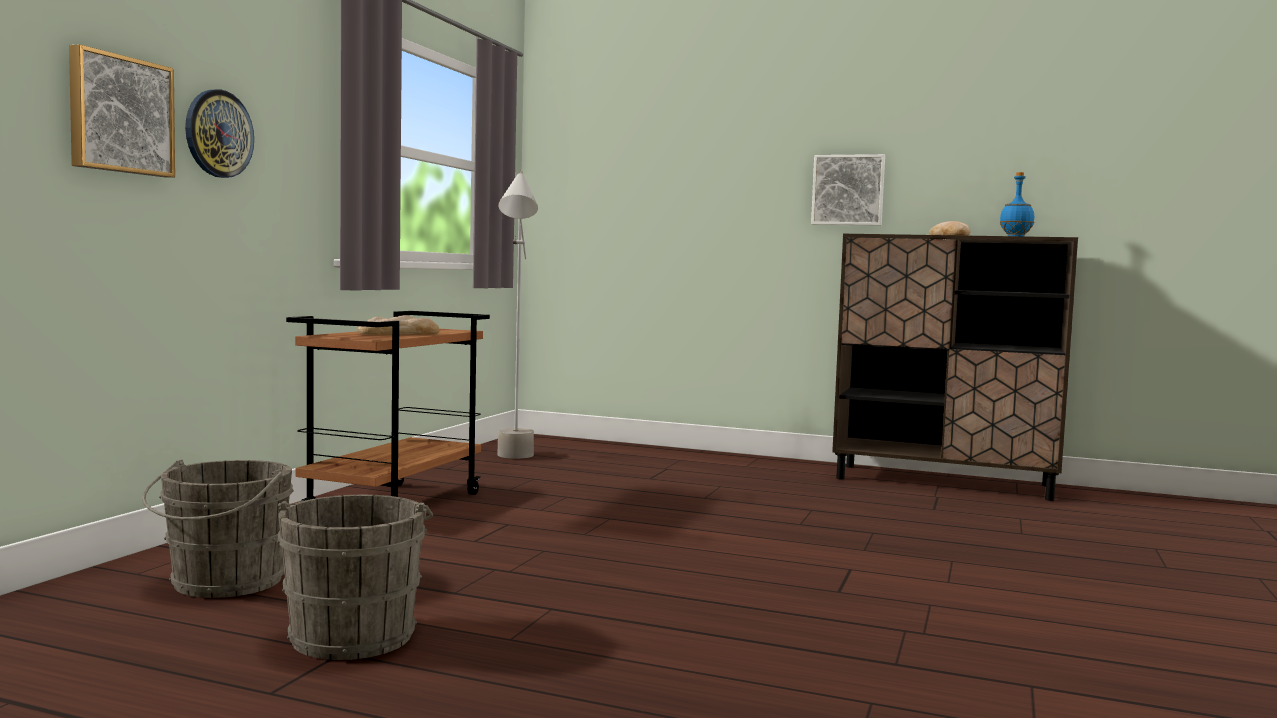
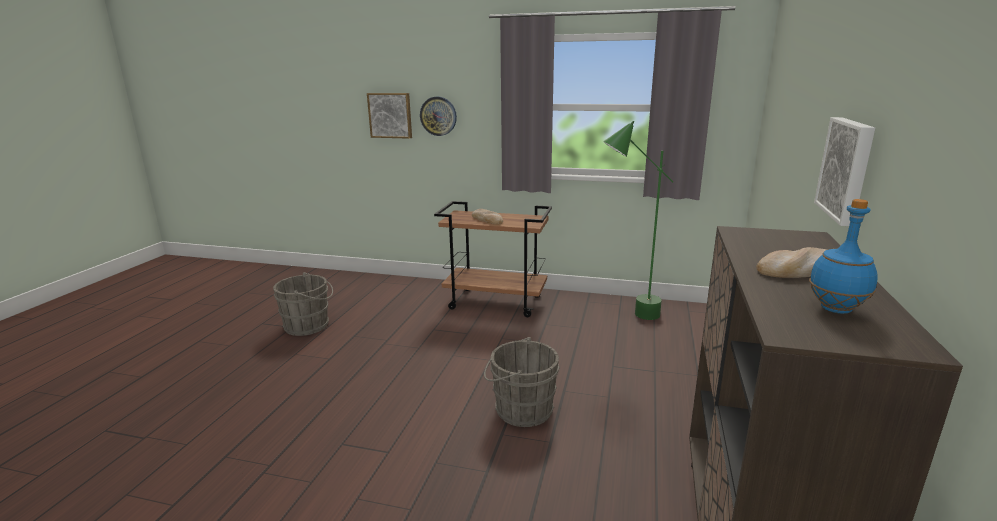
camera: 85 degrees right, 15 degrees up
grey bucket [142,460,294,598] -> grey bucket moved to [484,337,560,427]
grey floor lamp [497,170,538,459] -> green floor lamp [603,121,673,320]

